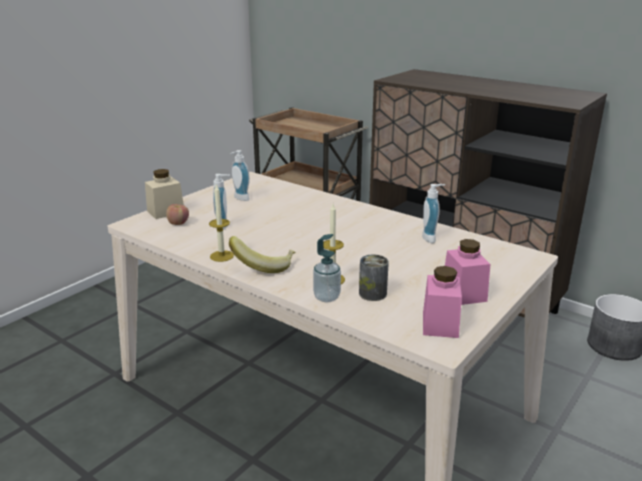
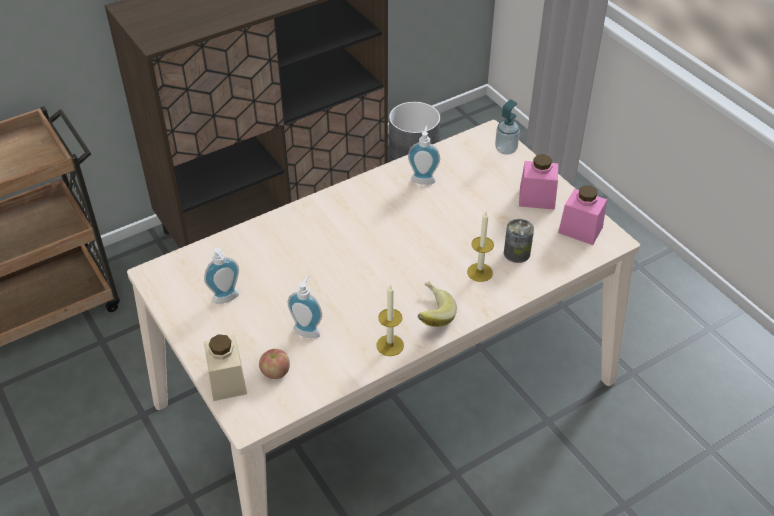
camera: 70 degrees left, 20 degrees up
soap dispenser [313,234,341,302] -> soap dispenser moved to [495,99,520,155]

